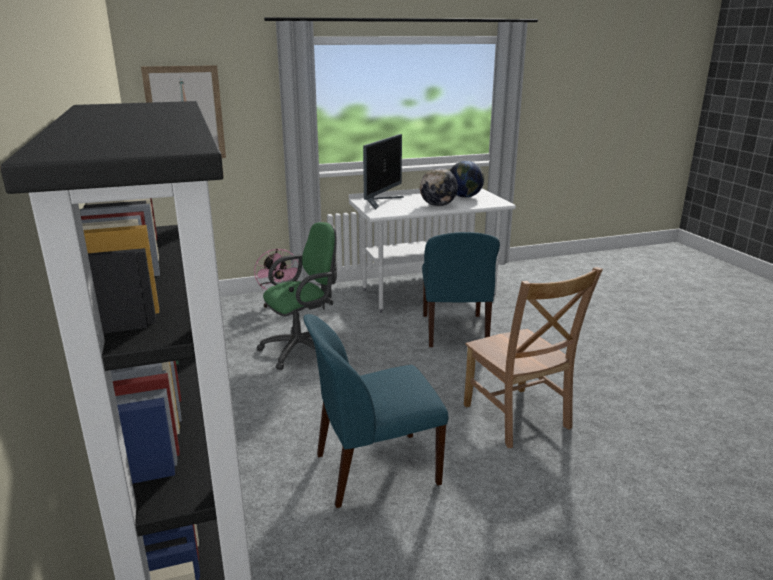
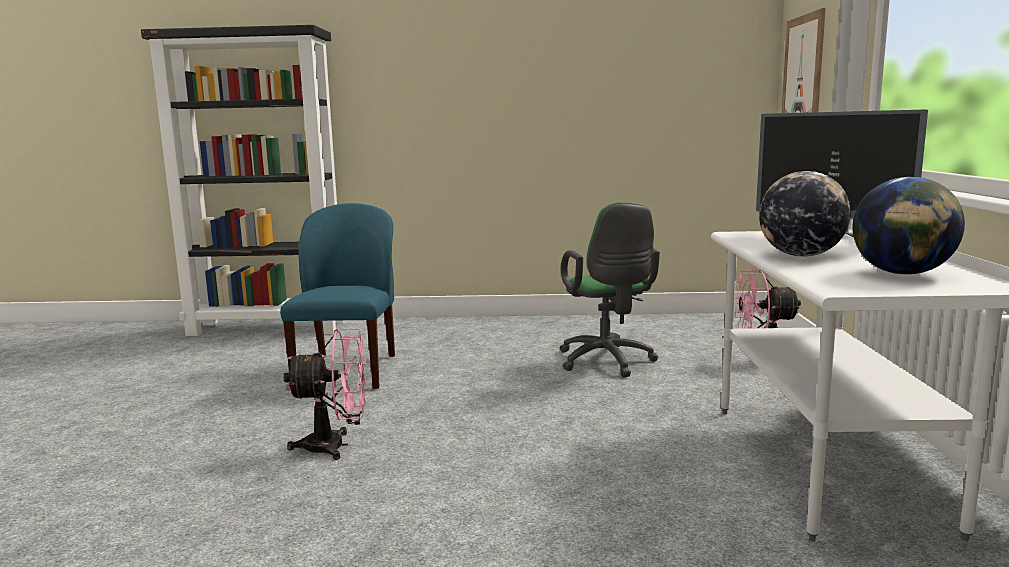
camera: 110 degrees right, 10 degrees down
blue chair [422,232,500,347] -> none
brown chair [464,267,603,448] -> pink fan [283,329,366,460]

